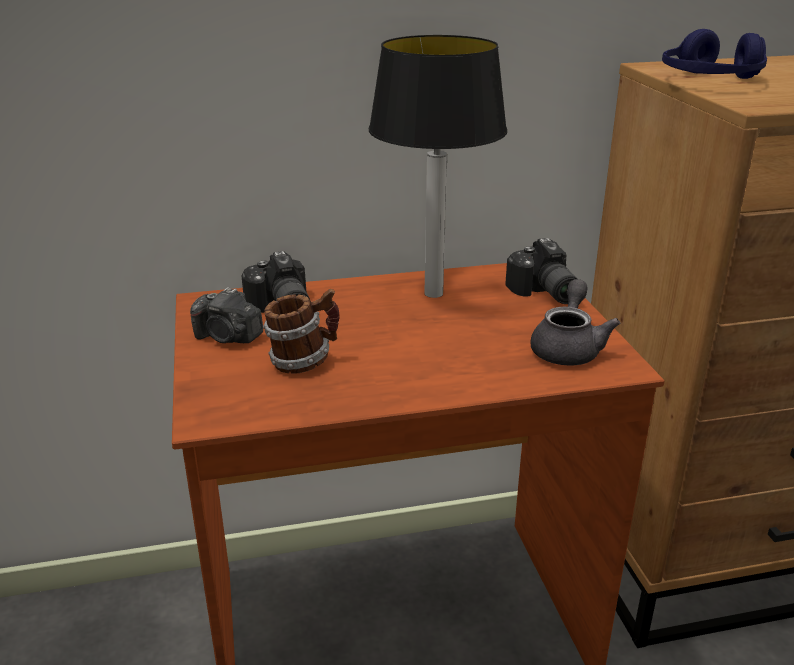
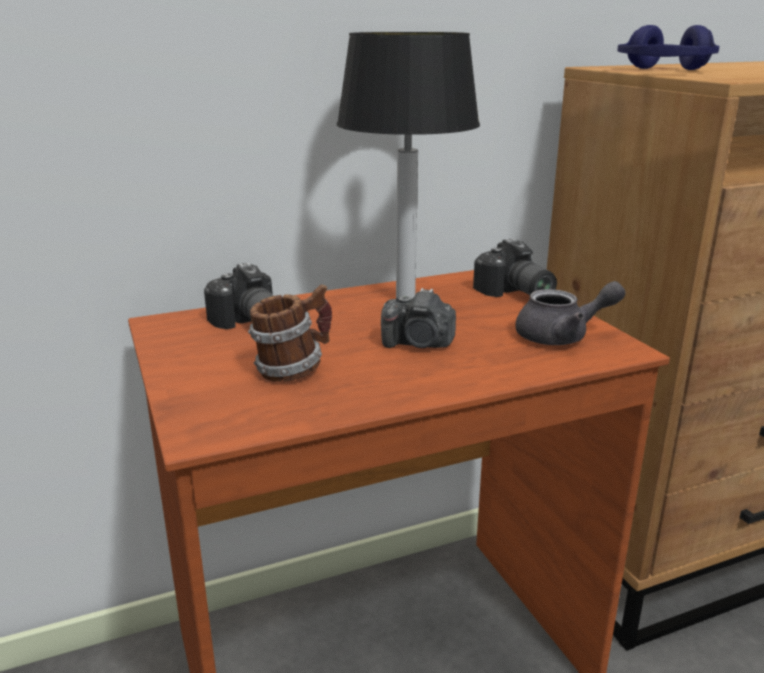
camera: 10 degrees left, 5 degrees down
camera [190,287,263,343] -> camera moved to [381,288,456,348]
grey teapot [530,279,620,366] -> grey teapot turned 75 degrees clockwise [515,281,626,345]

